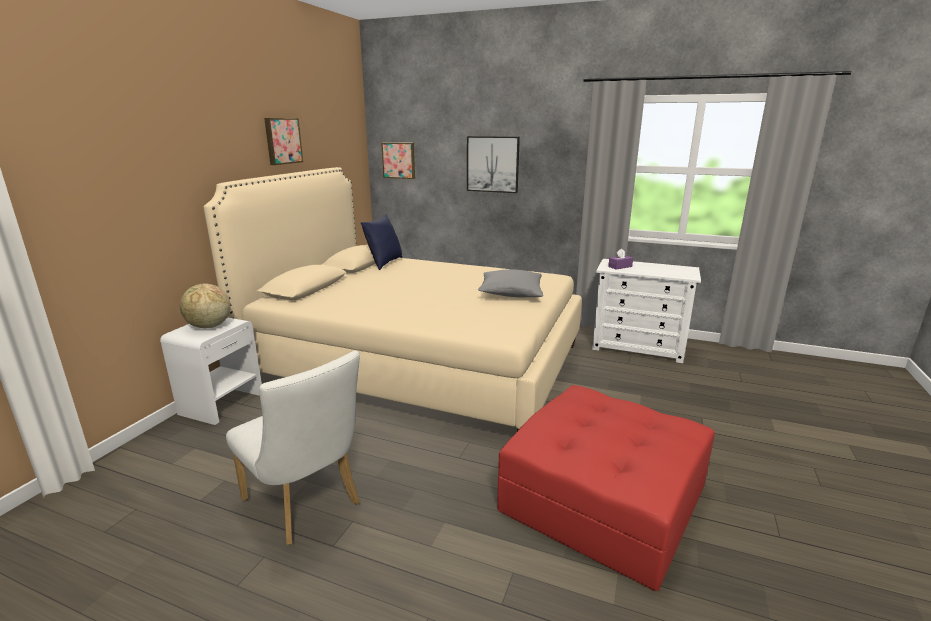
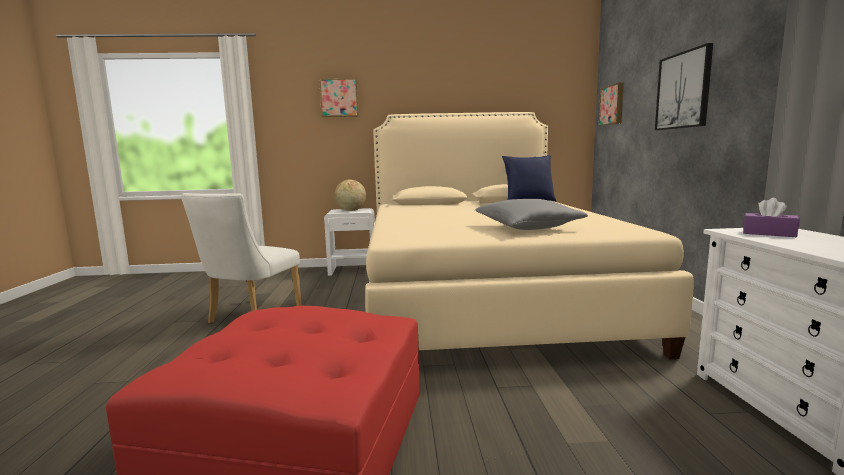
camera: 65 degrees right, 10 degrees down
picture [264,118,303,165] -> picture moved to [319,78,359,117]

